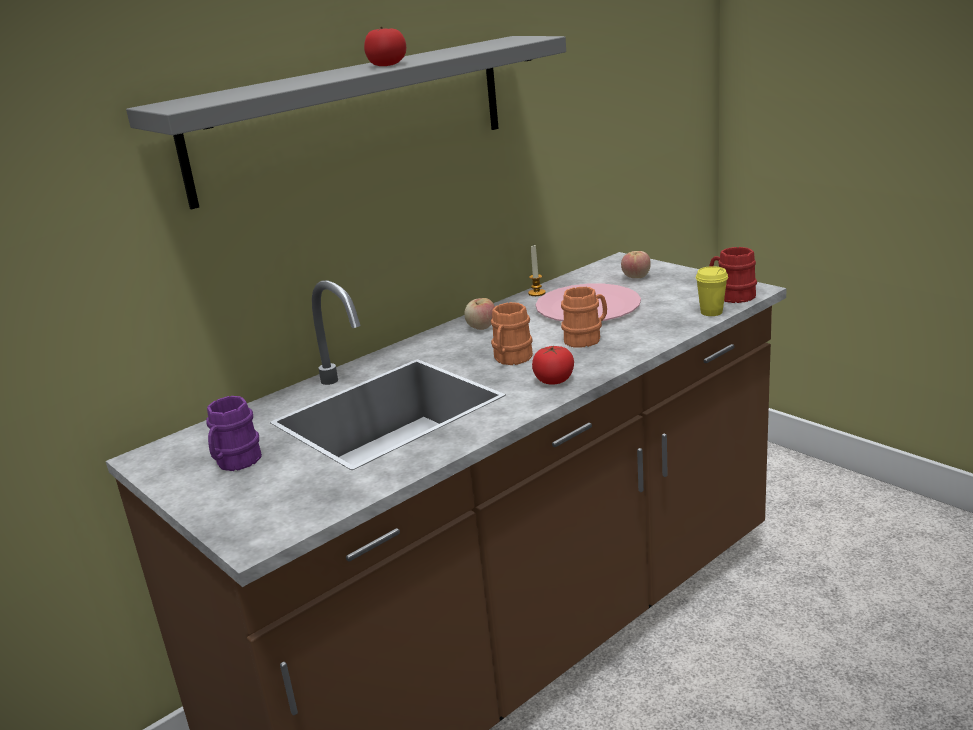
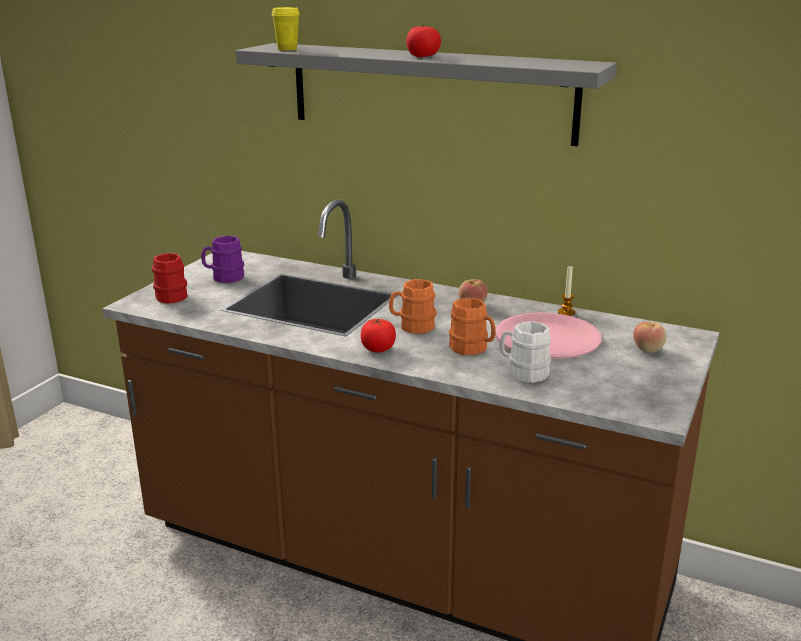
camera: 65 degrees right, 0 degrees up
yellow cup [696,266,728,316] -> yellow cup moved to [272,7,300,51]
red mug [709,247,757,303] -> red mug moved to [152,253,187,304]
none -> white mug [500,321,551,383]

